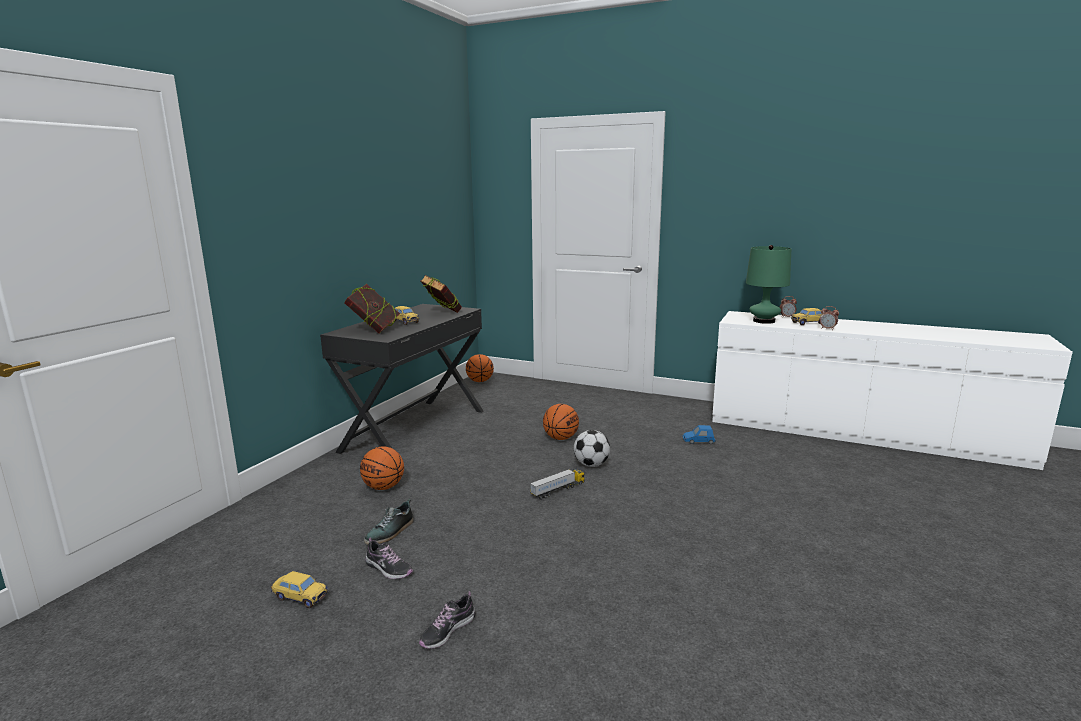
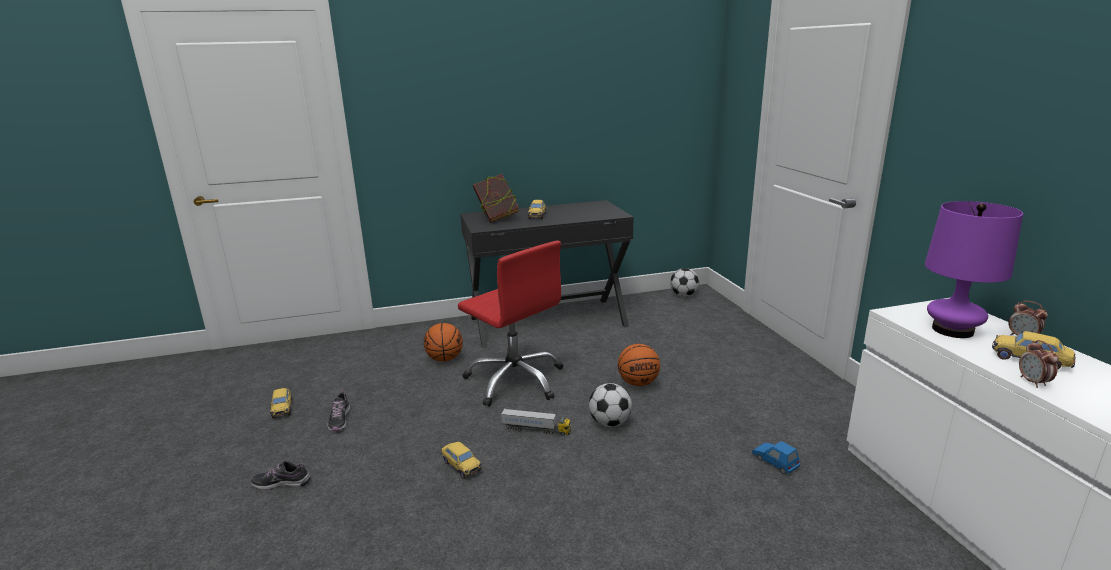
camera: 50 degrees right, 5 degrees up
shoe [364,499,413,545] -> none
book [420,275,462,313] -> none
basketball [466,354,494,382] -> football [670,268,699,297]
green table lamp [746,245,791,324] -> purple table lamp [925,201,1023,338]
none -> toy car [441,442,482,479]
none -> red office chair [458,241,563,407]

